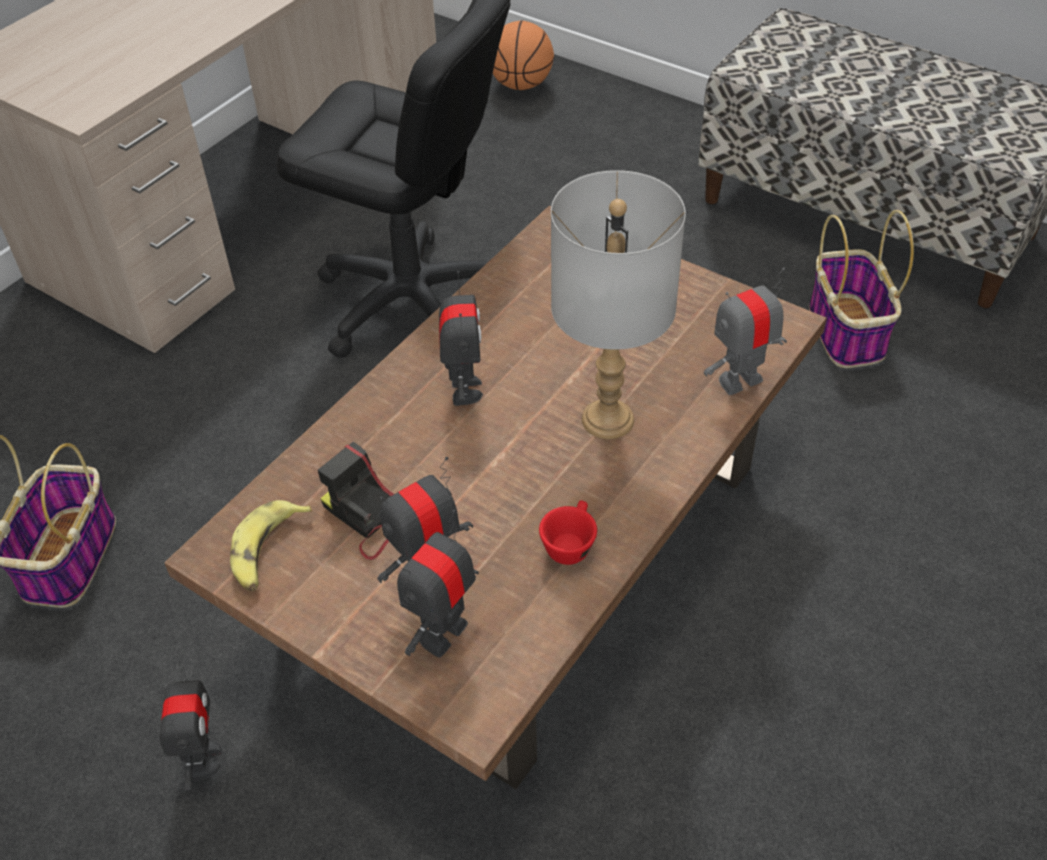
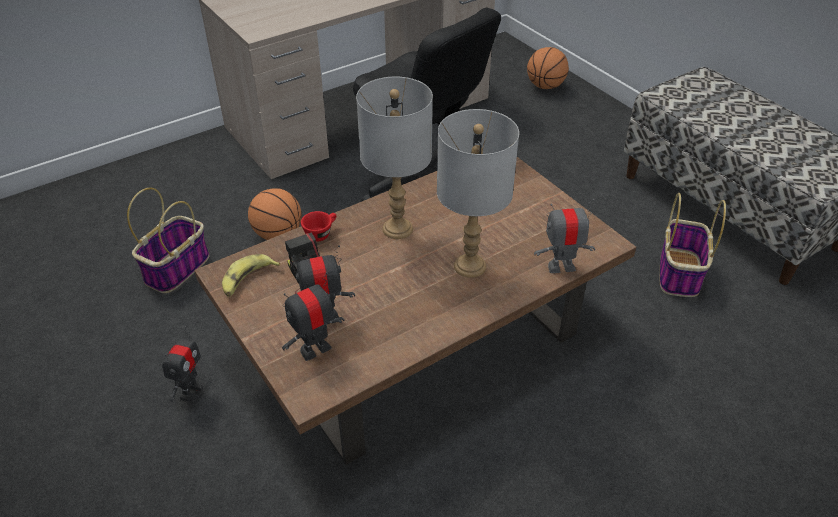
camera: 20 degrees right, 5 degrees down
toy robot [439,271,483,406] -> grey table lamp [356,77,433,239]
red cup [539,500,597,565] -> red cup moved to [301,211,336,242]
none -> basketball [248,188,302,240]

